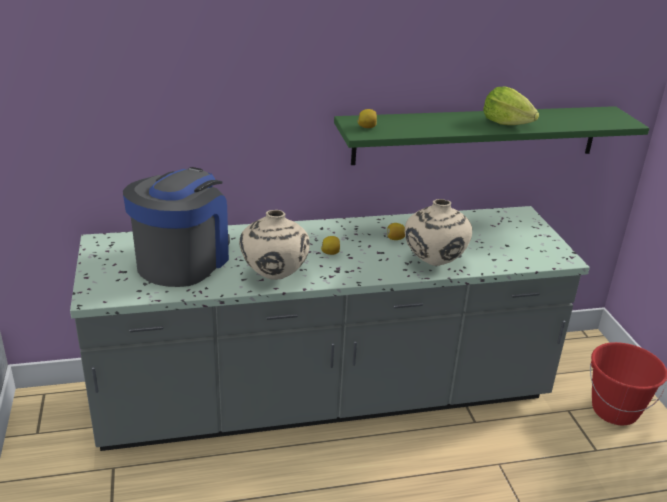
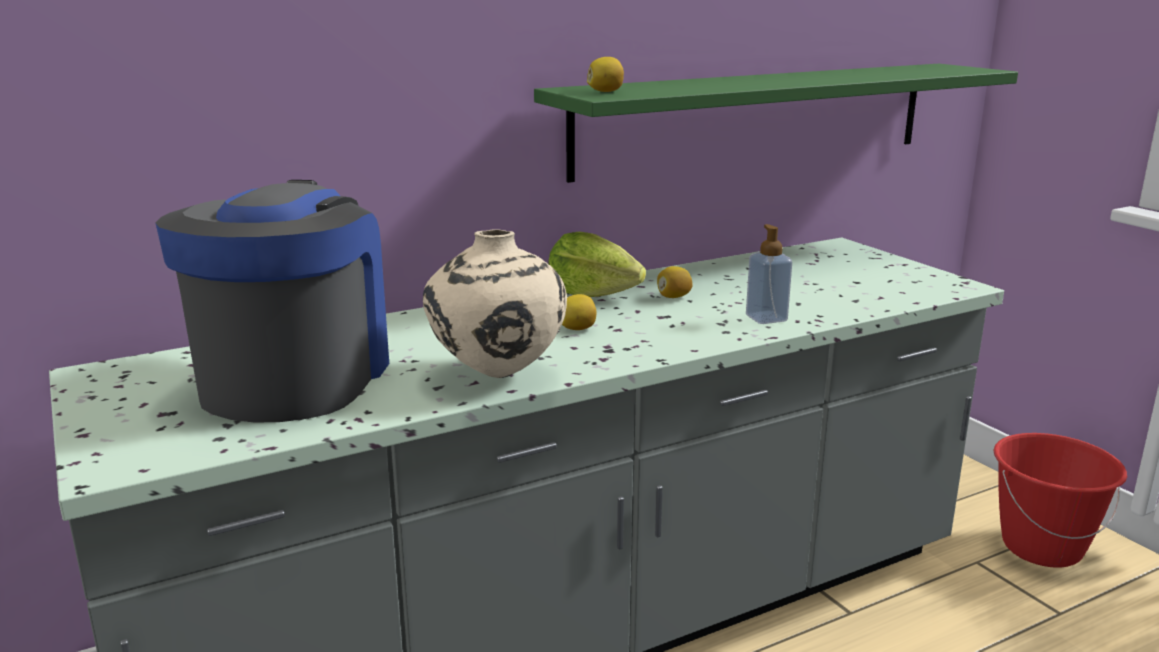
camera: 15 degrees left, 10 degrees down
beige vase [405,199,472,266] -> soap dispenser [746,224,792,324]
lettuce [483,86,539,125] -> lettuce moved to [549,232,646,297]

